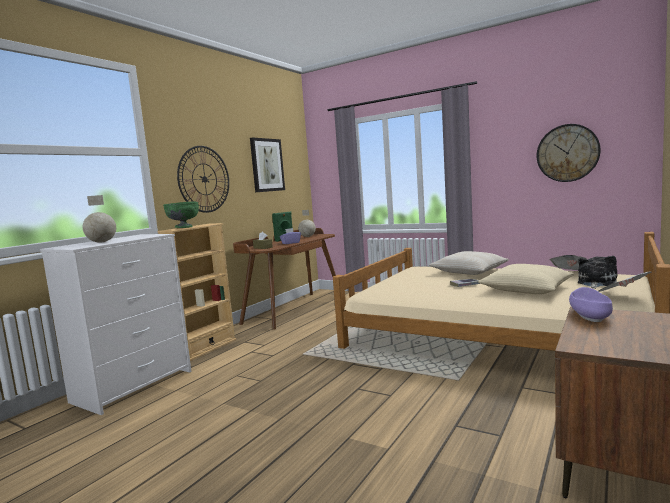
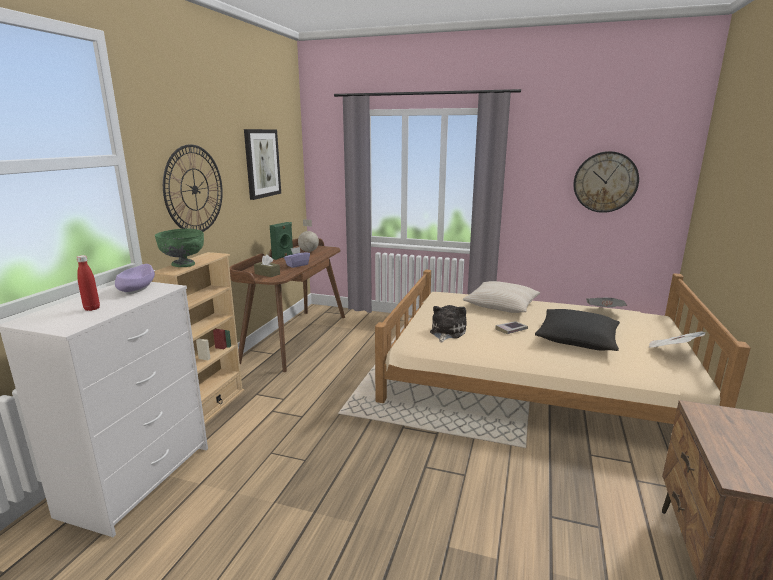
camera: 15 degrees left, 10 degrees up
globe [83,195,116,242] -> red bottle [76,255,100,311]
beige pillow [478,264,574,294] -> black pillow [535,309,620,351]
purple bowl [569,287,613,322] -> purple bowl moved to [115,264,155,294]
plush toy [578,256,617,289] -> plush toy moved to [430,305,466,342]

